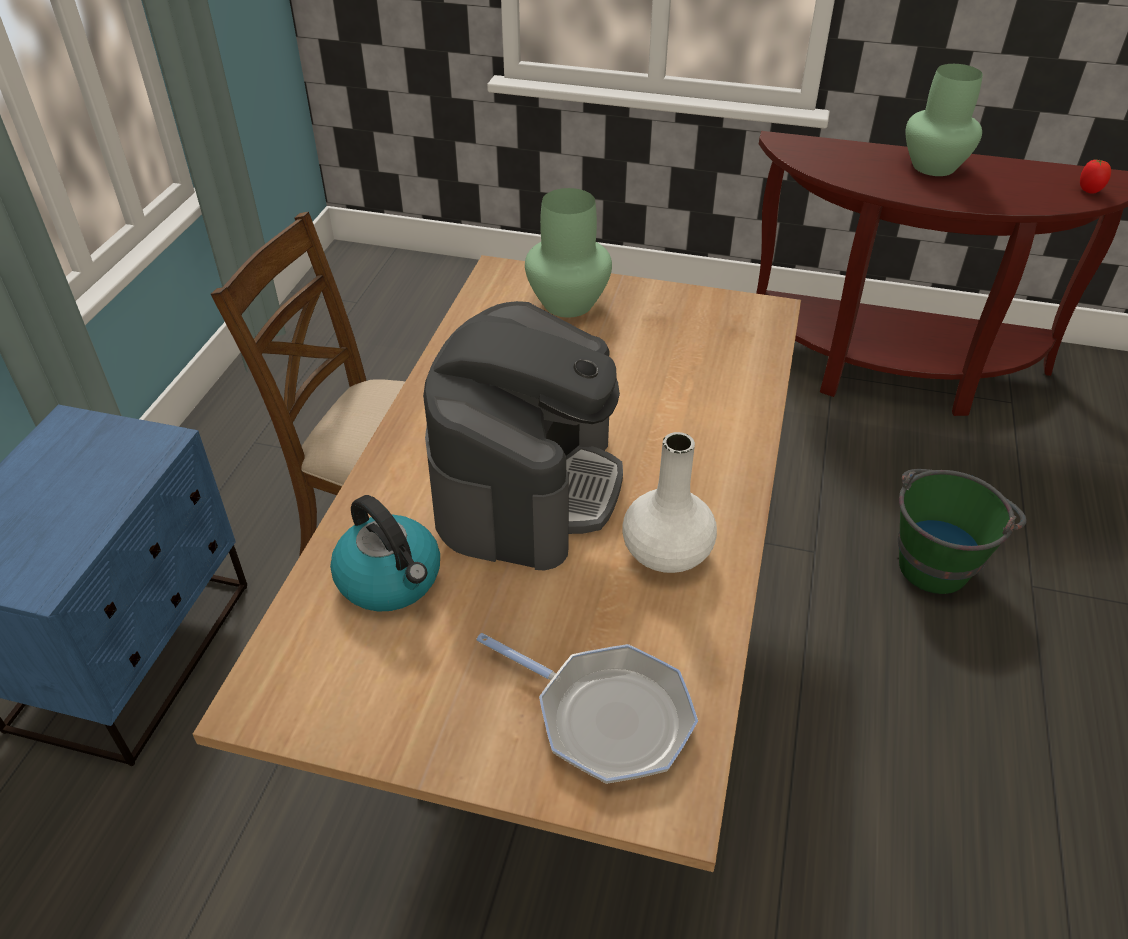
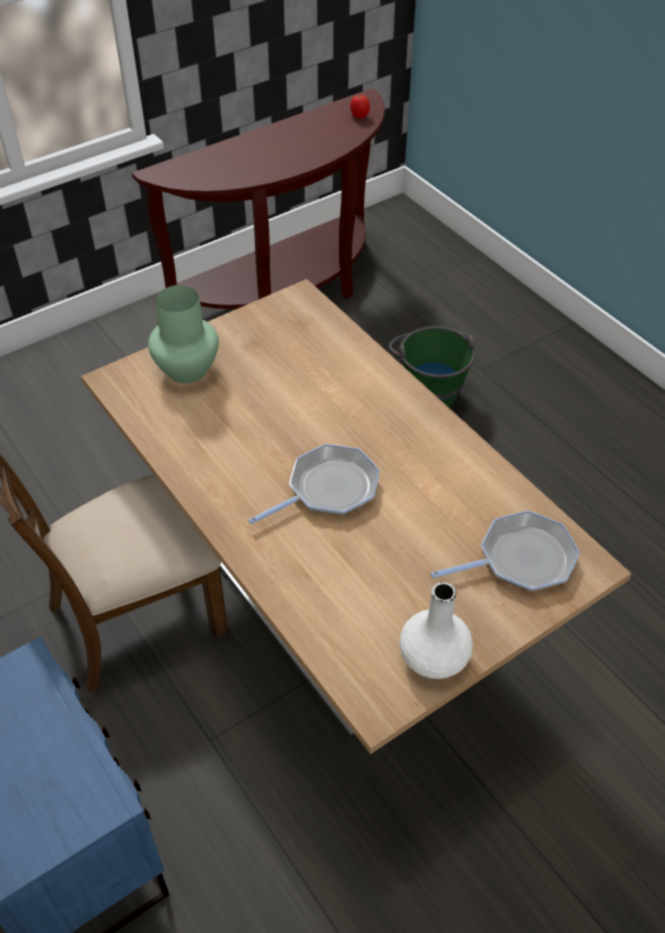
camera: 50 degrees left, 5 degrees up
kettle [330,495,440,611] -> none
coffee machine [423,301,623,570] -> frying pan [248,444,380,524]
white vase [622,432,717,573] -> white vase moved to [399,582,473,679]
green vase [906,64,983,176] -> none

